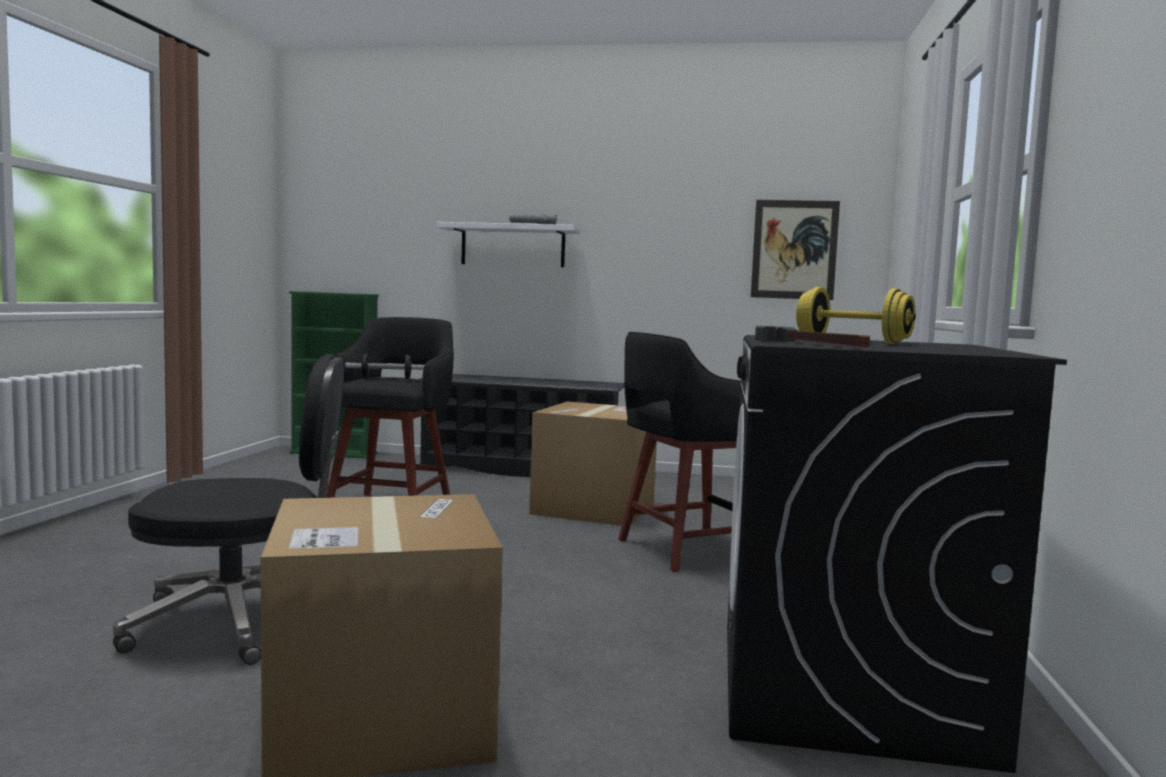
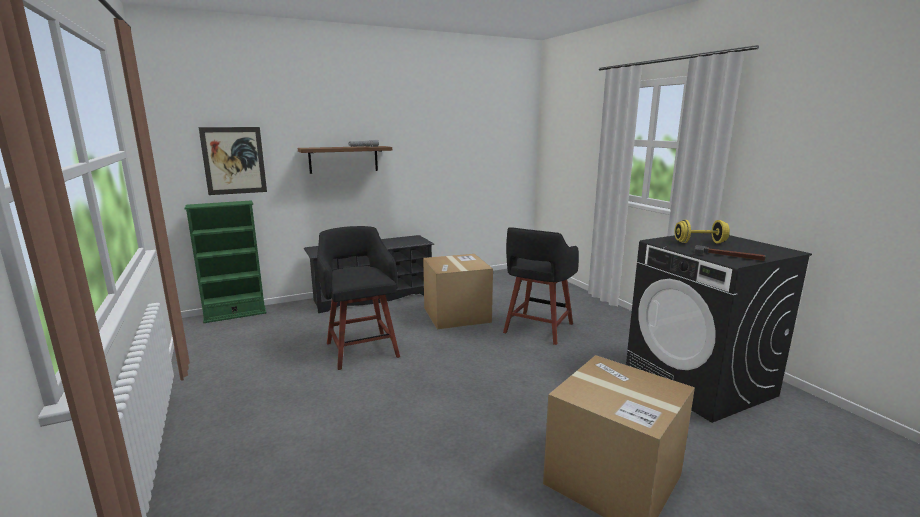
camera: 35 degrees left, 10 degrees up
black office chair [113,354,344,665] -> none
dumbbell [345,353,424,379] -> none
white shelf [437,222,580,267] -> brown shelf [298,146,392,174]
picture [751,200,840,300] -> picture moved to [199,127,267,195]

